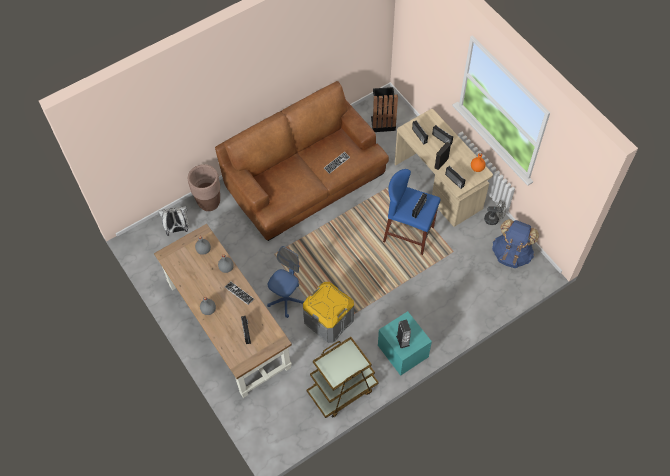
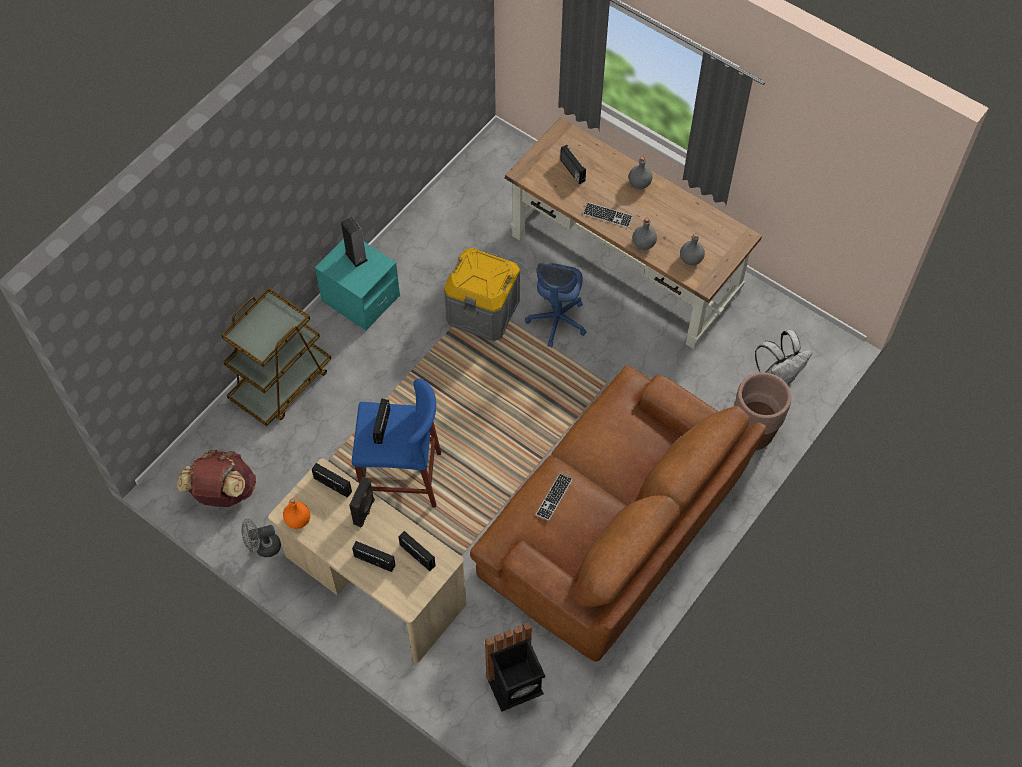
camera: 160 degrees right, 0 degrees up
brown cart [307,337,379,418] -> brown cart moved to [221,287,331,426]
blue backpack [492,219,539,268] -> brown backpack [177,450,256,507]

